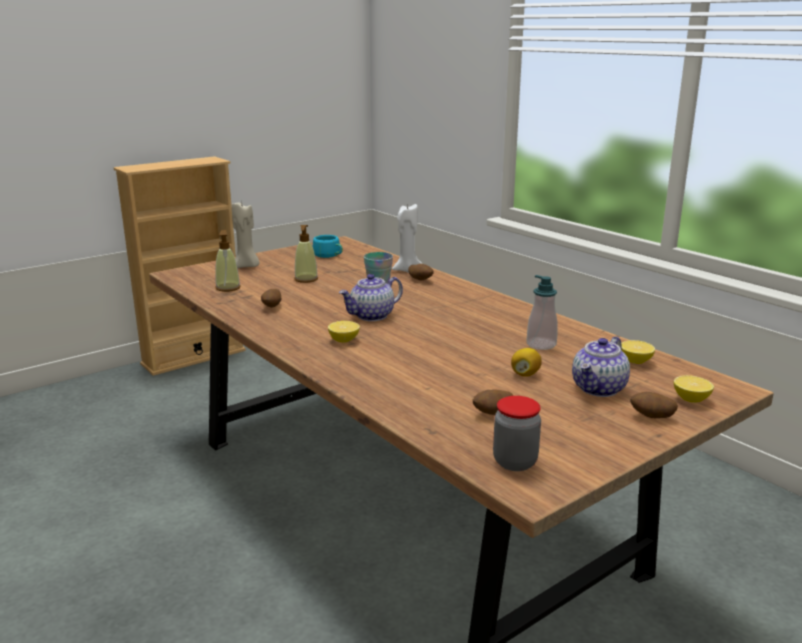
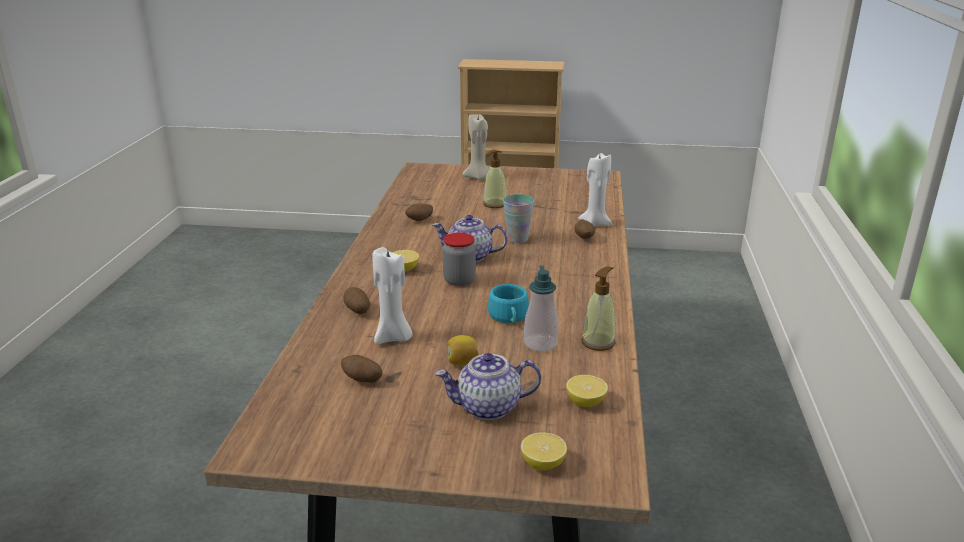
camera: 45 degrees right, 5 degrees up
soap dispenser [215,230,241,292] -> soap dispenser moved to [581,266,616,351]
turquoise cup [313,235,343,258] -> turquoise cup moved to [488,284,529,323]
jar [493,396,541,471] -> jar moved to [443,232,476,286]
potato [630,392,678,418] -> potato moved to [343,287,370,314]
none -> white candle [373,247,412,344]

